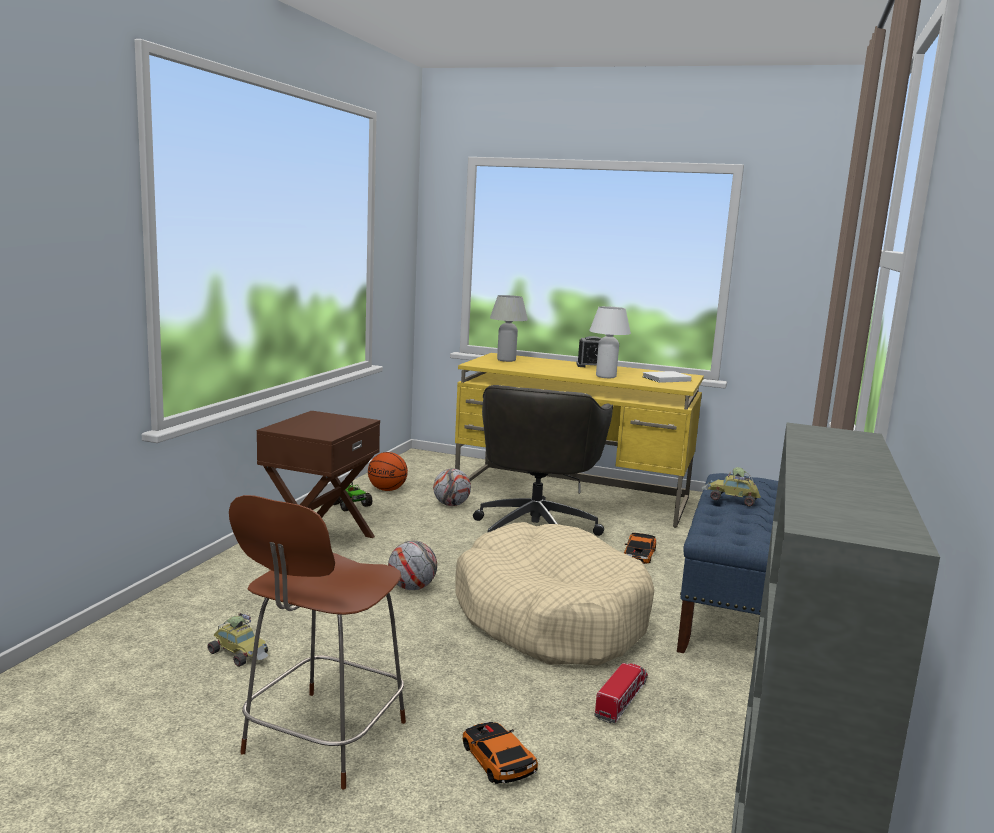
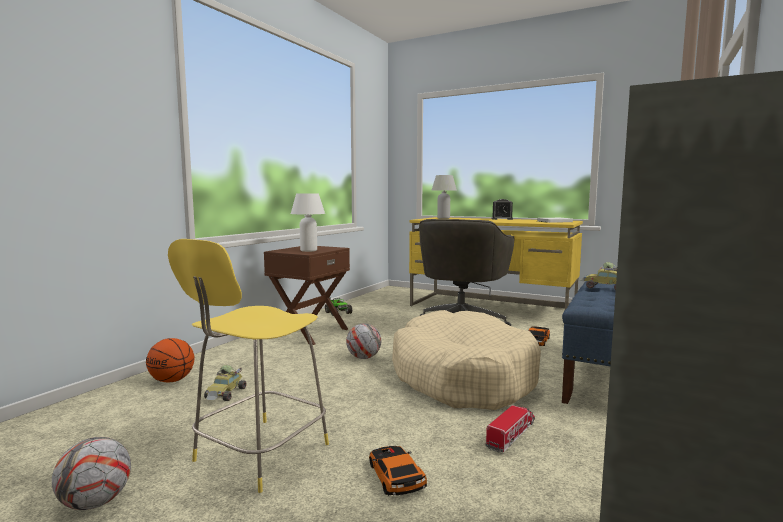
camera: 10 degrees right, 5 degrees down
toy car [207,613,268,667] -> toy car turned 60 degrees clockwise [204,365,247,401]
brown stool [229,495,406,790] -> yellow stool [168,239,329,493]
basketball [368,452,408,491] -> basketball moved to [146,338,195,382]
football [433,468,471,506] -> football moved to [52,437,131,510]
white table lamp [589,306,631,378] -> white table lamp moved to [291,194,325,252]

